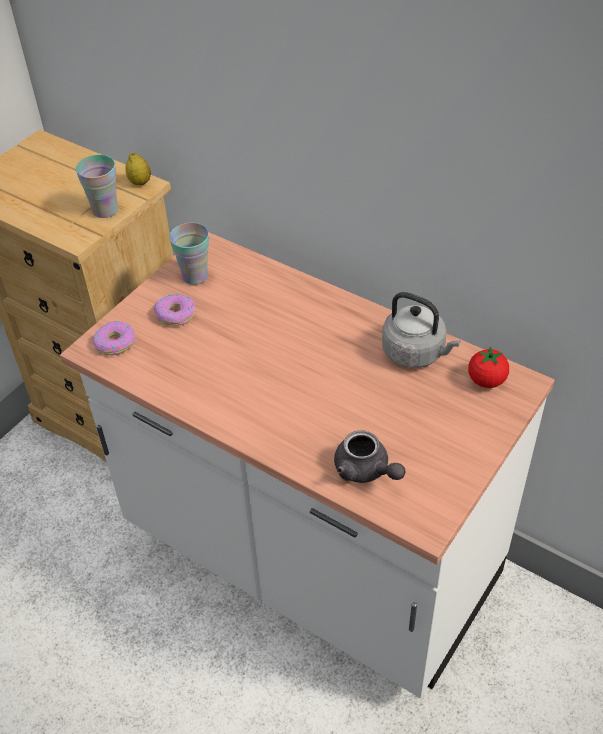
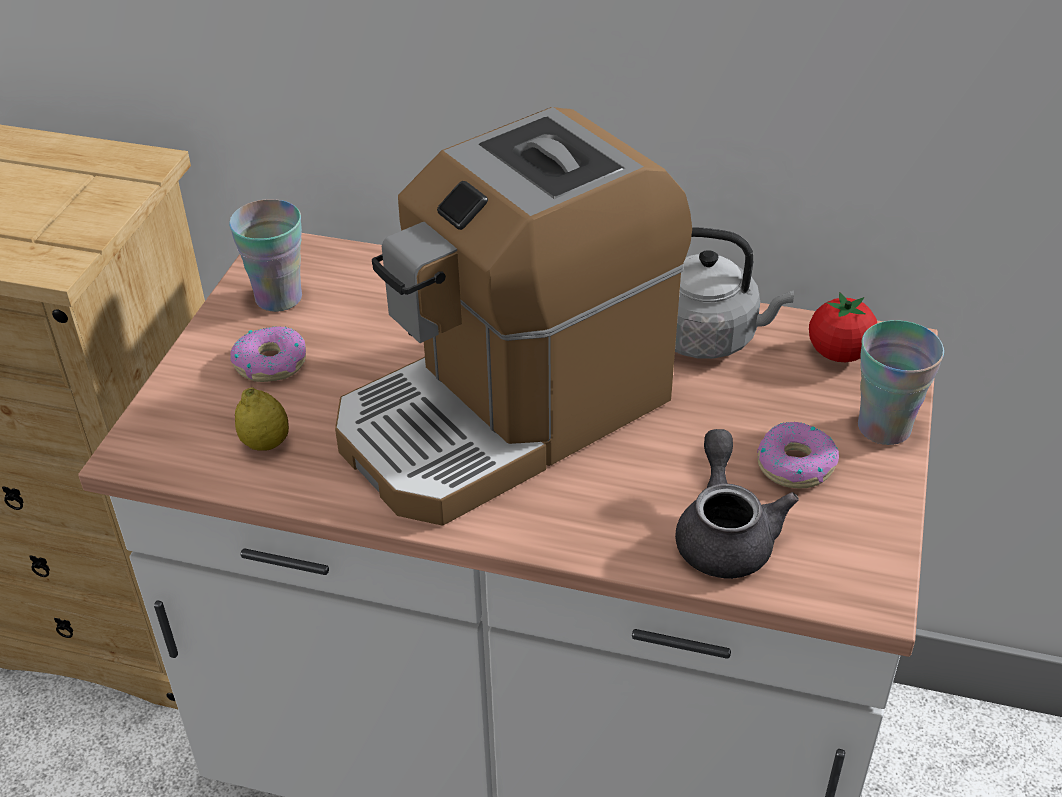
camera: 20 degrees left, 5 degrees down
cup [76,155,118,218] -> cup moved to [858,320,944,445]
donut [92,321,135,355] -> donut moved to [757,422,839,488]
lemon [125,153,151,185] -> lemon moved to [235,387,289,451]
grey teapot [334,430,406,483] -> grey teapot turned 120 degrees counterclockwise [675,429,799,579]
none -> coffee machine [335,107,692,525]

